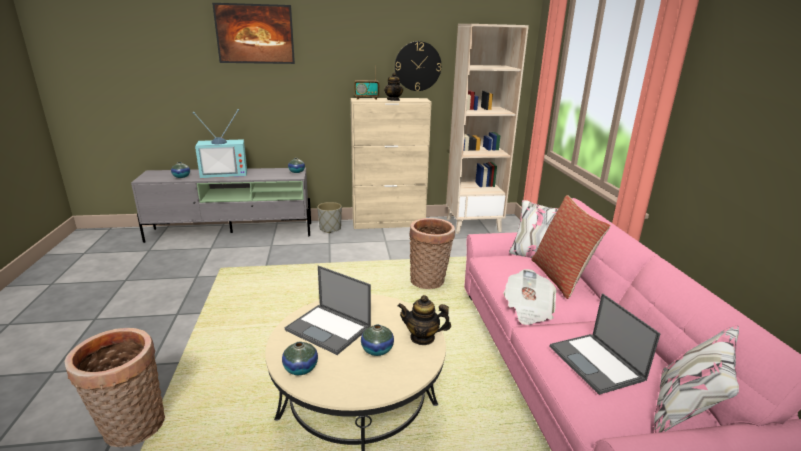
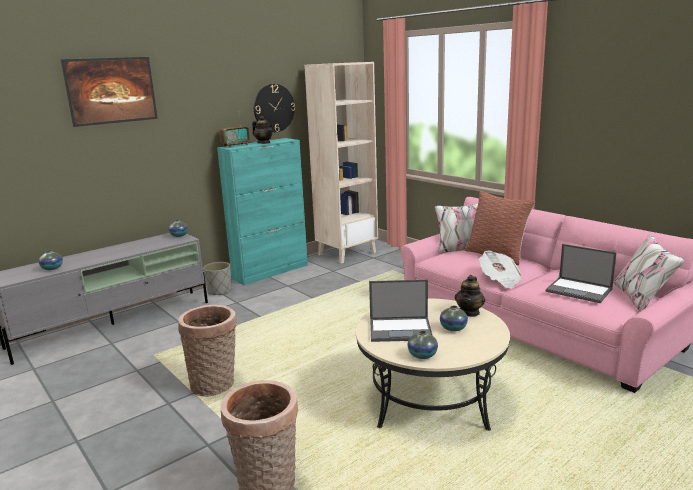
camera: 30 degrees left, 5 degrees down
television [193,109,247,178] -> none
beige cabinet [350,98,432,229] -> turquoise cabinet [217,138,308,285]
teapot [398,295,451,345] -> teapot turned 45 degrees counterclockwise [455,275,485,317]
basket [409,218,455,289] -> basket moved to [178,305,237,396]

